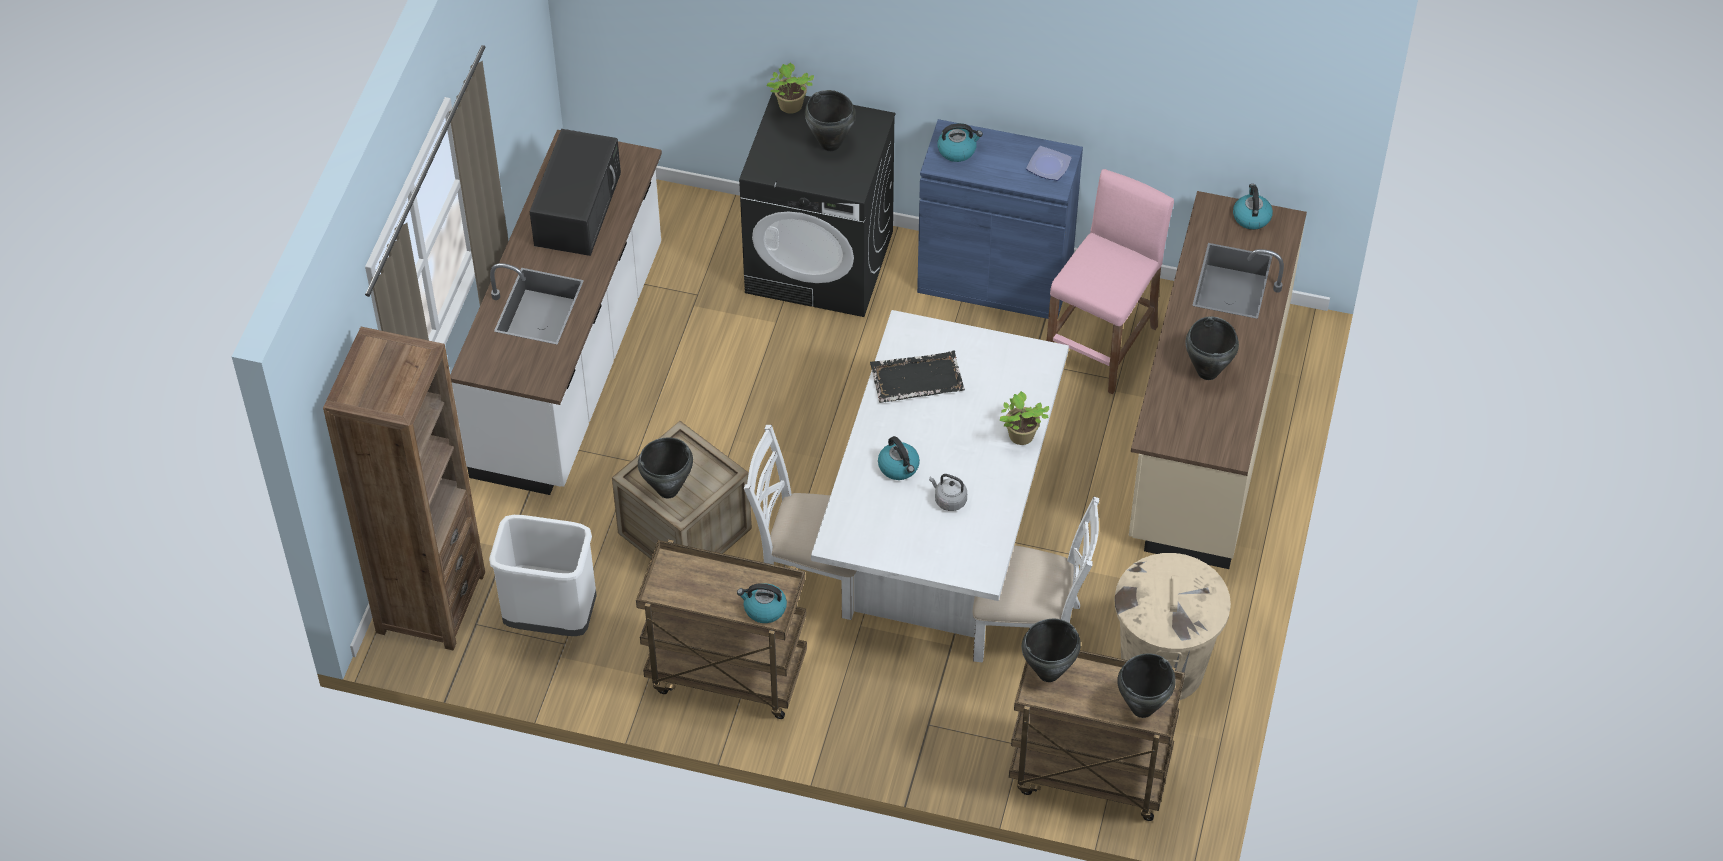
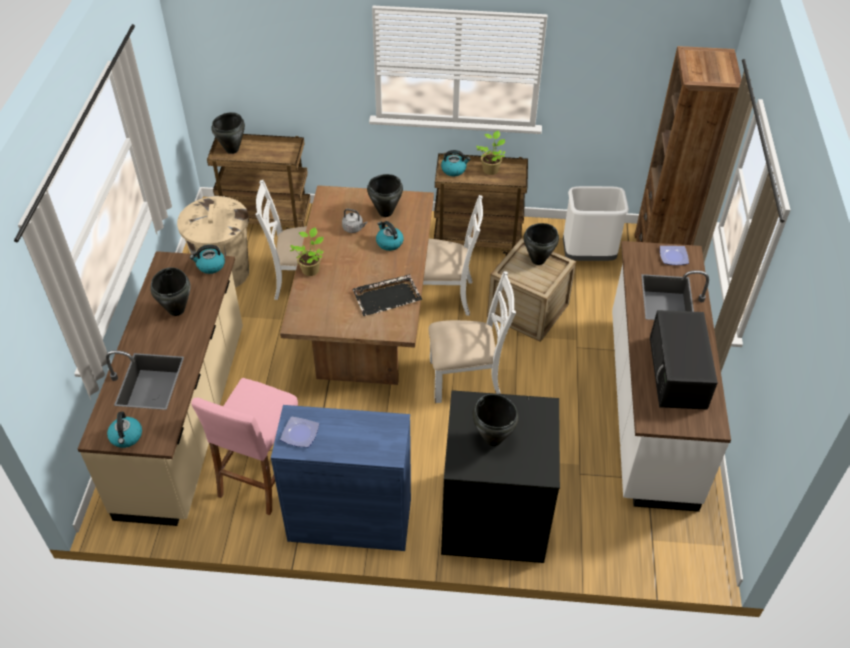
camera: 170 degrees right, 5 degrees down
potted plant [767,63,814,114] -> potted plant moved to [476,131,505,175]
white dining table [811,310,1069,637] -> brown dining table [280,185,434,385]
kettle [937,123,983,162] -> kettle moved to [190,245,225,274]
black cooking pot [1022,619,1081,682] -> black cooking pot moved to [367,174,403,217]
none -> white chair [428,271,516,403]
none -> plate [660,246,689,265]

